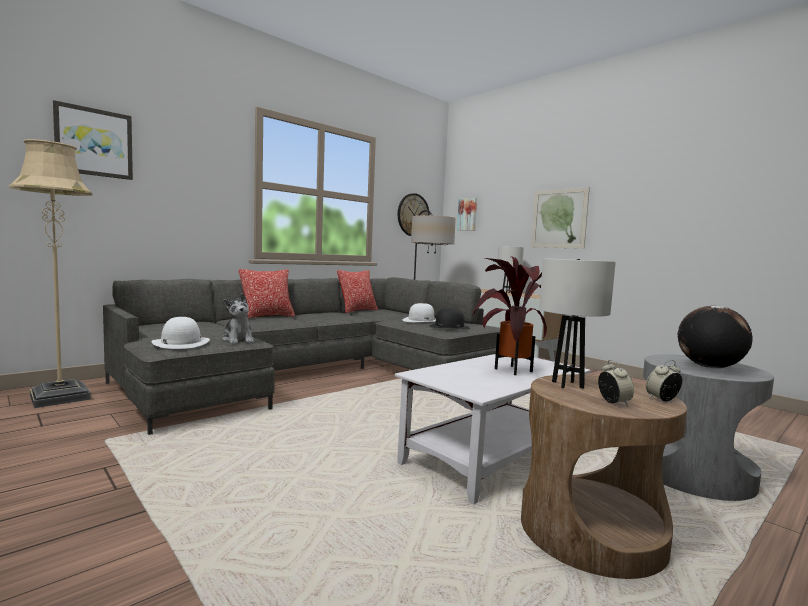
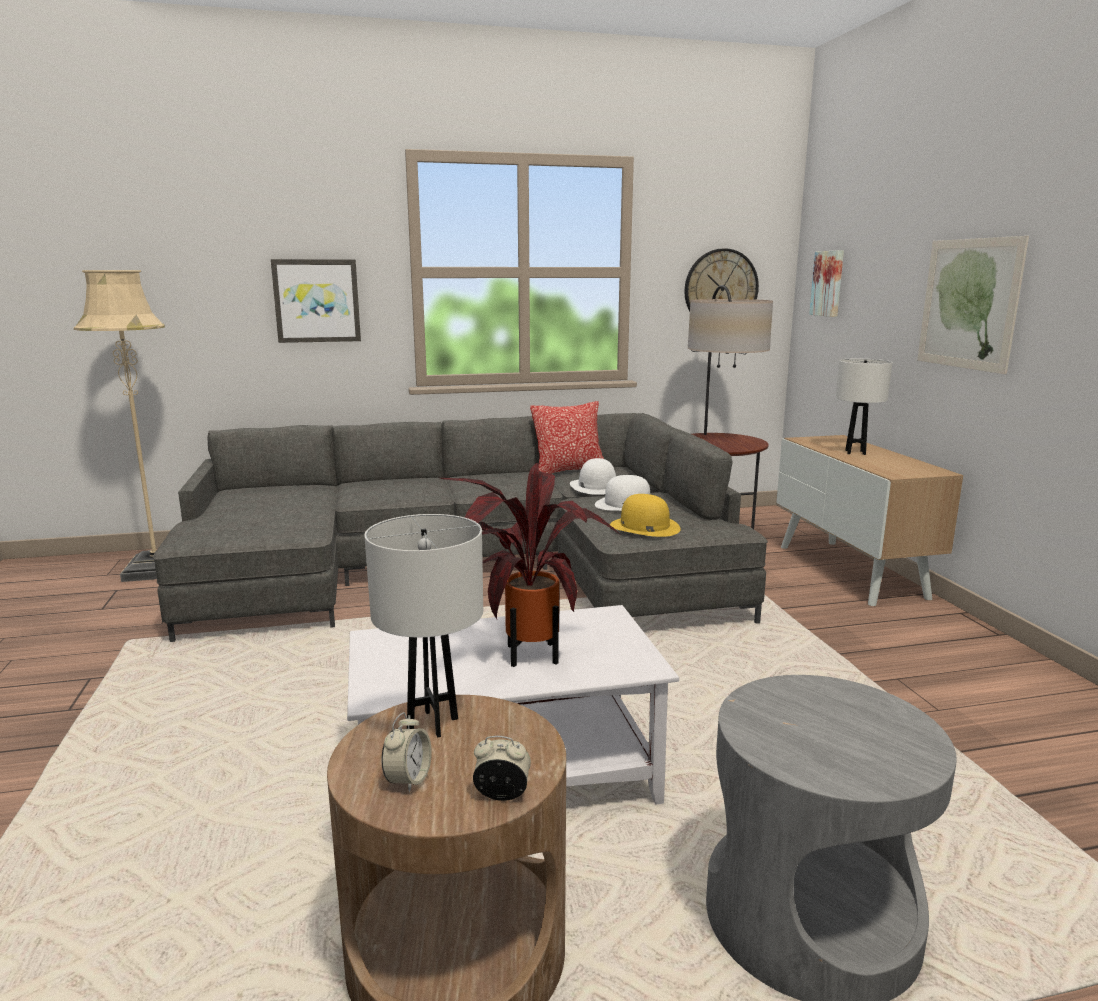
camera: 30 degrees right, 10 degrees up
picture [53,100,133,180] -> picture moved to [271,259,361,343]
white hat [151,317,210,349] -> white hat moved to [570,458,616,495]
plush toy [222,293,254,344] -> none
pillow [239,269,295,319] -> none
black hat [429,308,470,330] -> yellow hat [610,494,681,537]
globe [677,306,753,368] -> none

